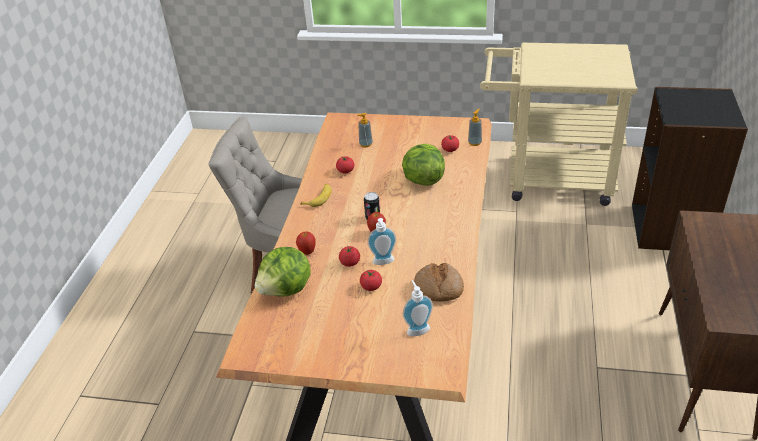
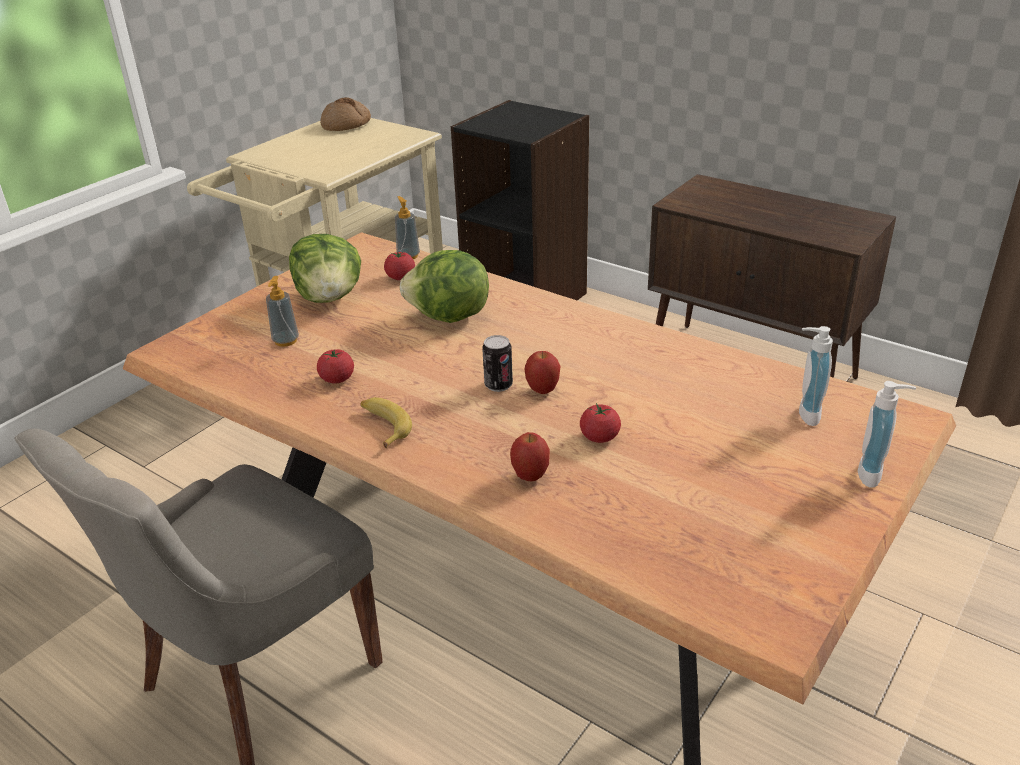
camera: 65 degrees left, 5 degrees down
lettuce [254,247,311,297] -> lettuce moved to [289,234,361,303]
tomato [360,270,382,291] -> none
soap dispenser [368,218,396,265] -> soap dispenser moved to [858,381,916,488]
bread [414,263,464,302] -> bread moved to [320,97,371,131]

